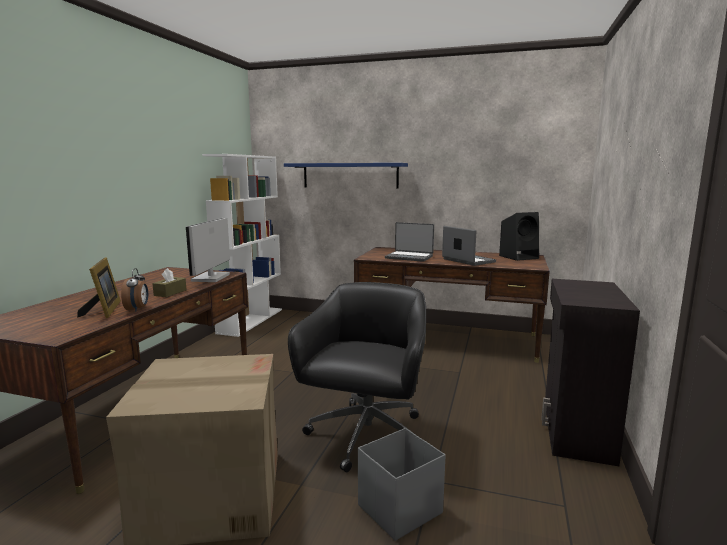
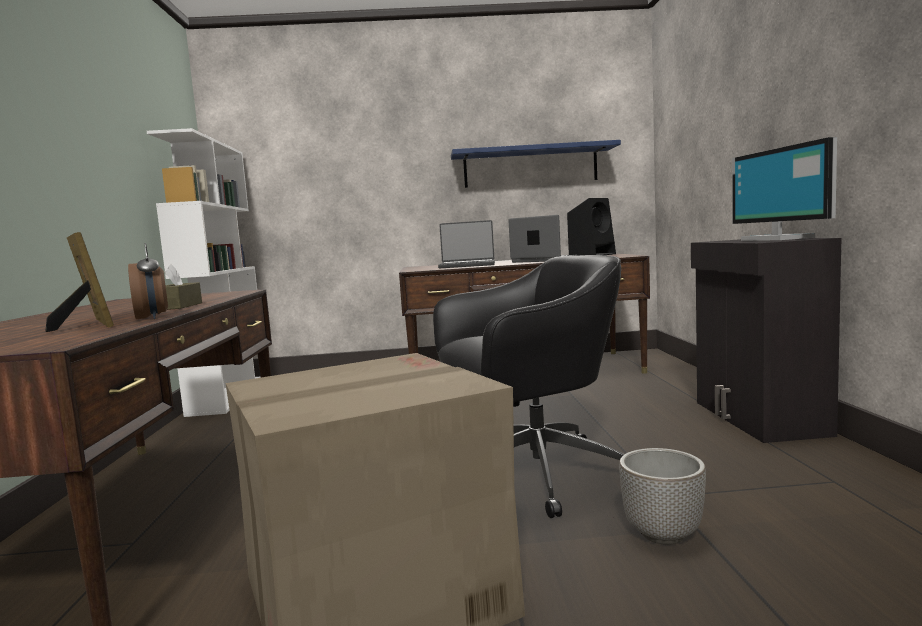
camera: 20 degrees left, 5 degrees down
monitor [186,218,230,282] -> monitor moved to [732,137,837,241]
blue shelf [284,163,408,189] -> blue shelf moved to [451,140,621,188]
black office chair [288,282,426,472] -> black office chair turned 75 degrees clockwise [433,255,625,518]
grey storage box [358,428,445,541] -> planter [619,448,706,545]

